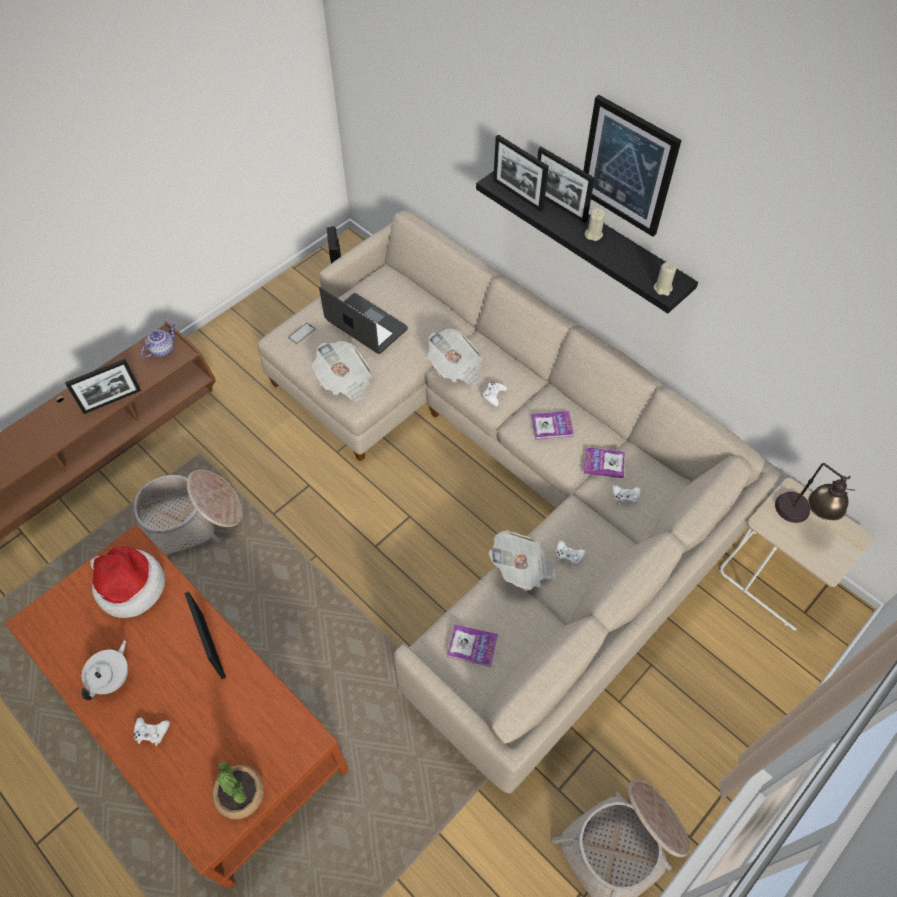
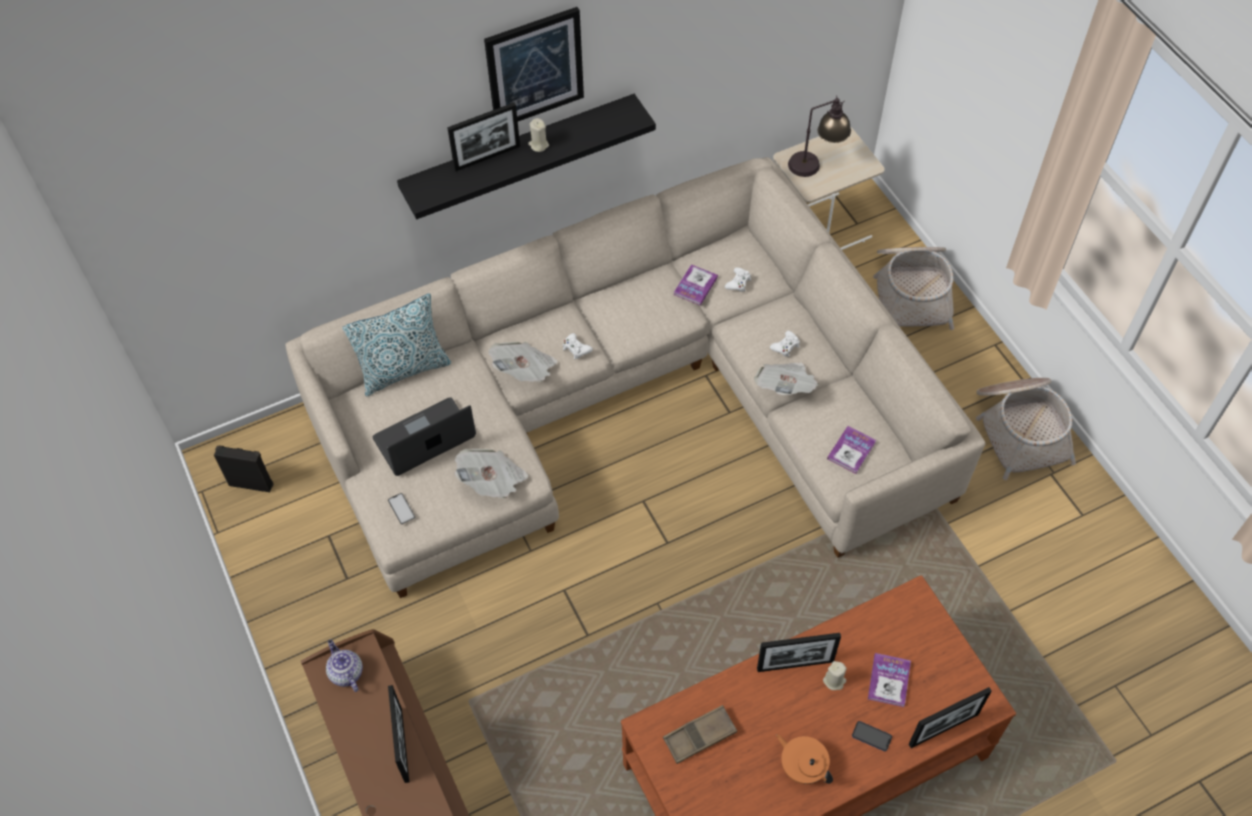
camera: 70 degrees left, 0 degrees up
white teapot [82,640,128,700] -> orange teapot [776,734,833,784]
hat [90,546,165,618] -> brown tray [663,705,737,764]
basket [134,470,242,556] -> basket moved to [873,247,954,330]
white game controller [134,718,170,746] -> phone [852,721,892,751]
potted plant [212,761,264,819] -> none
picture frame [493,134,549,212] -> picture frame moved to [909,687,992,748]
book [531,411,574,440] -> book moved to [868,653,911,707]
beige candle [654,262,676,296] -> beige candle moved to [823,661,846,690]
none -> pillow [342,293,451,396]

